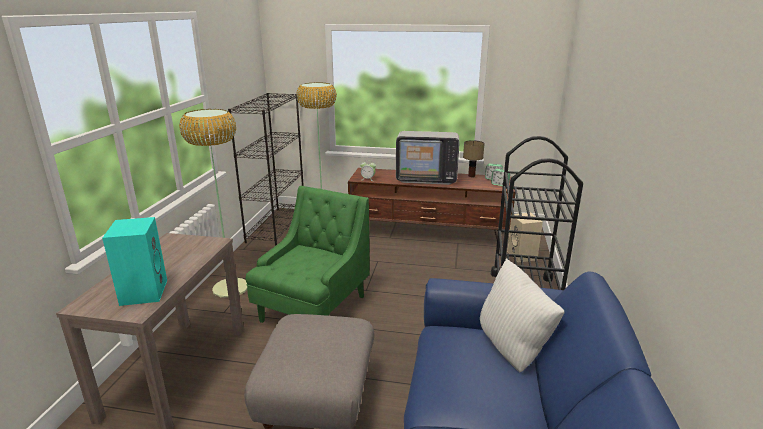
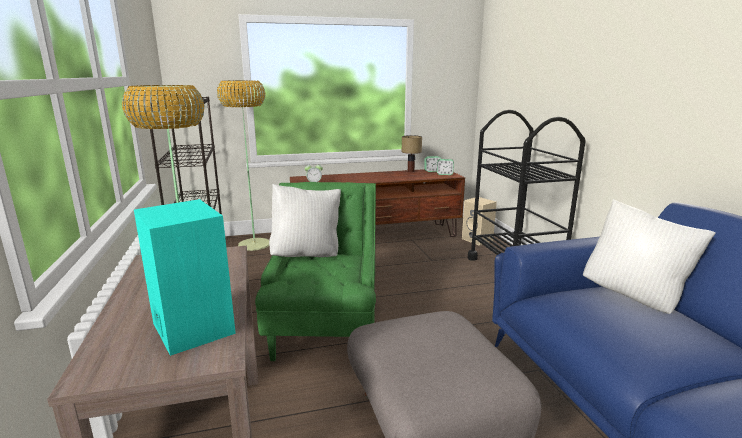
camera: 25 degrees left, 5 degrees down
television [396,131,459,185] -> none
none -> white pillow [269,184,341,257]

